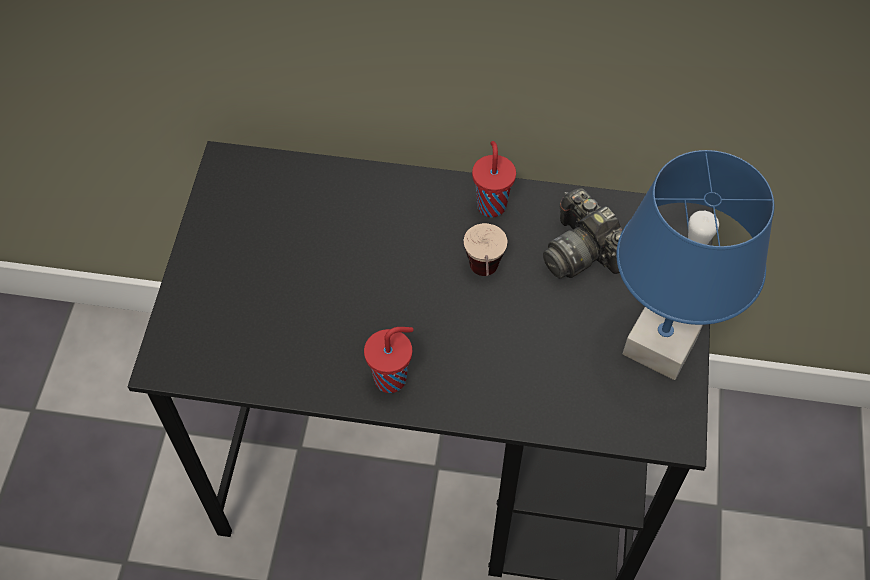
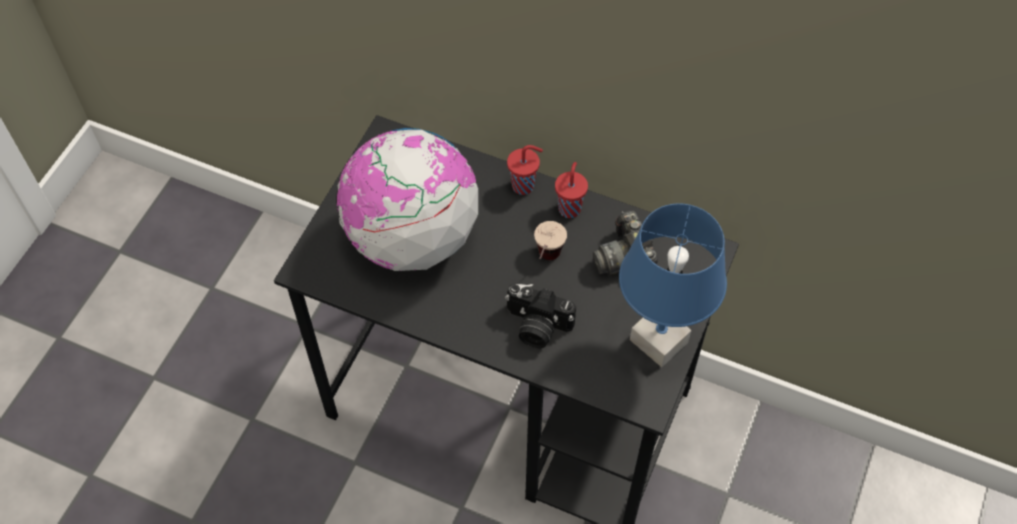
camera: 15 degrees right, 0 degrees up
red cup [364,327,414,393] -> red cup moved to [507,145,543,195]
none -> globe [336,128,478,271]
none -> camera [505,284,576,348]

